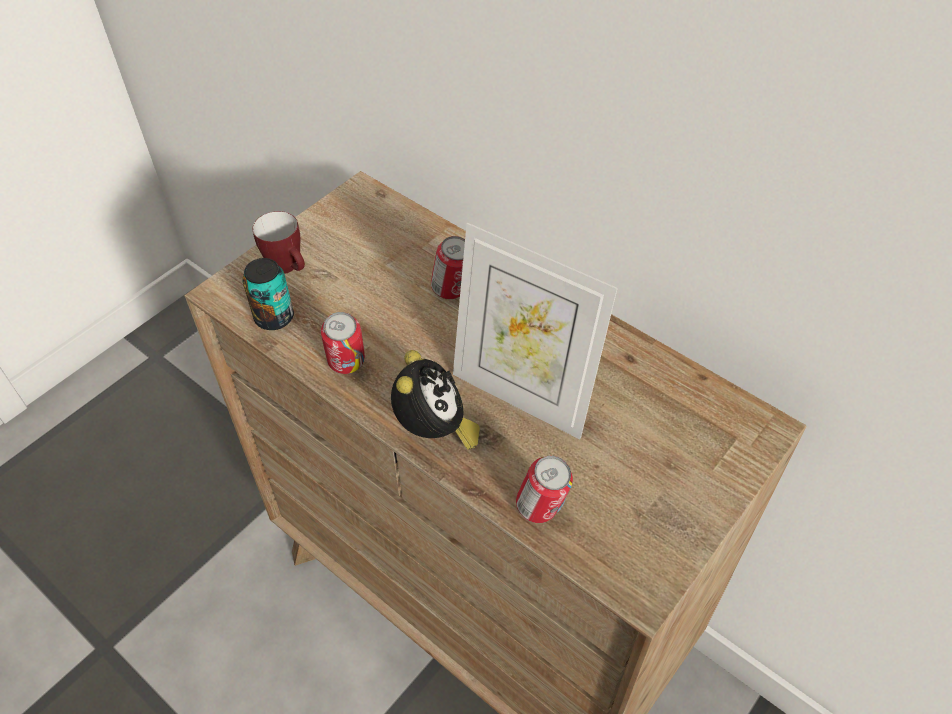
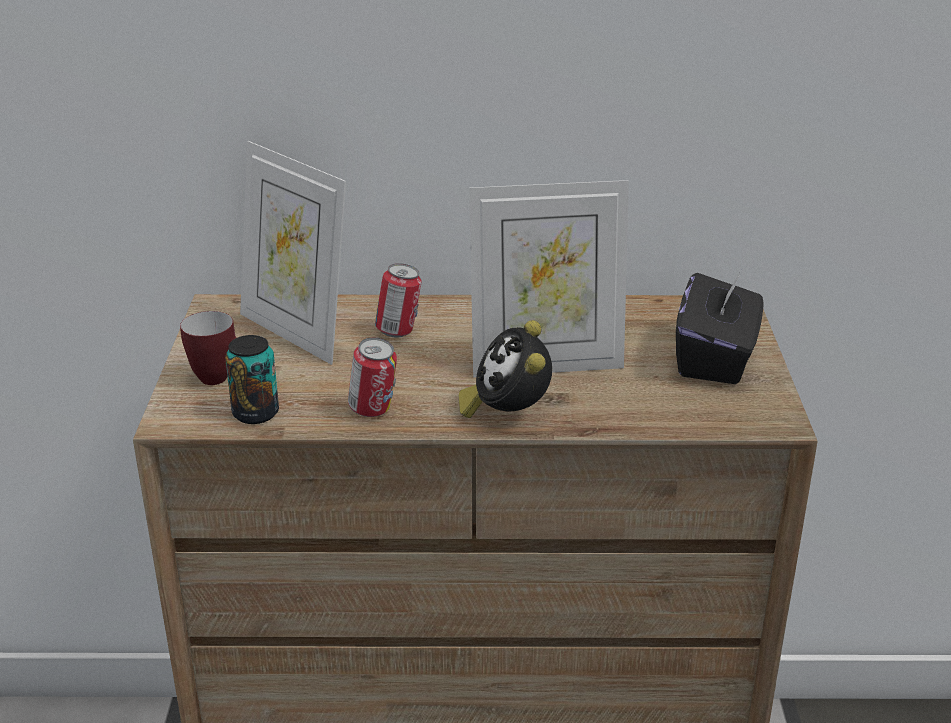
camera: 40 degrees left, 20 degrees down
alarm clock [391,350,480,450] -> alarm clock turned 150 degrees counterclockwise [459,320,552,418]
can [516,456,573,523] -> none
none -> picture frame [240,141,346,365]
none -> black tissue box [676,268,764,384]

